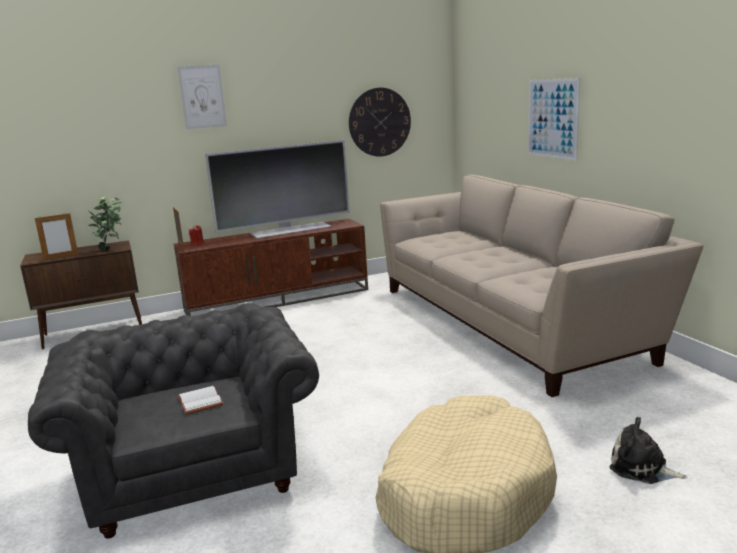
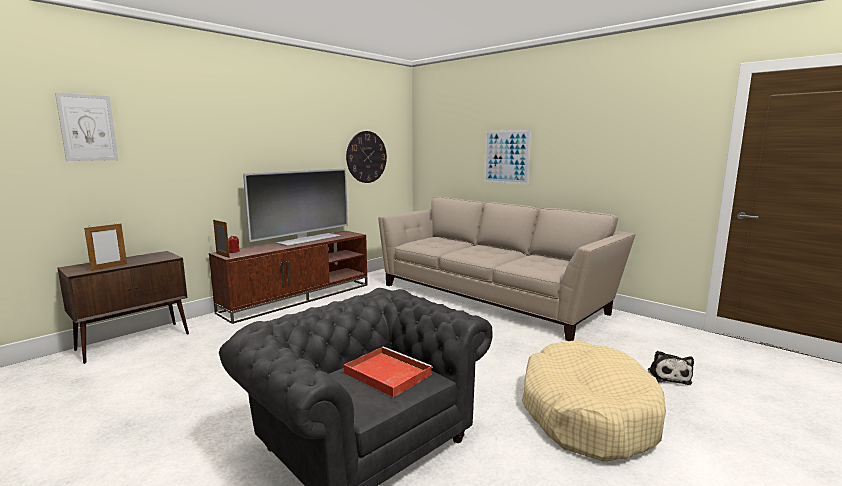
camera: 25 degrees left, 5 degrees down
potted plant [88,197,122,250] -> none
picture [177,64,227,129] -> picture moved to [55,93,118,161]
white book [178,386,223,414] -> red tray [344,346,433,398]
plush toy [609,417,687,484] -> plush toy turned 90 degrees counterclockwise [648,351,694,385]

